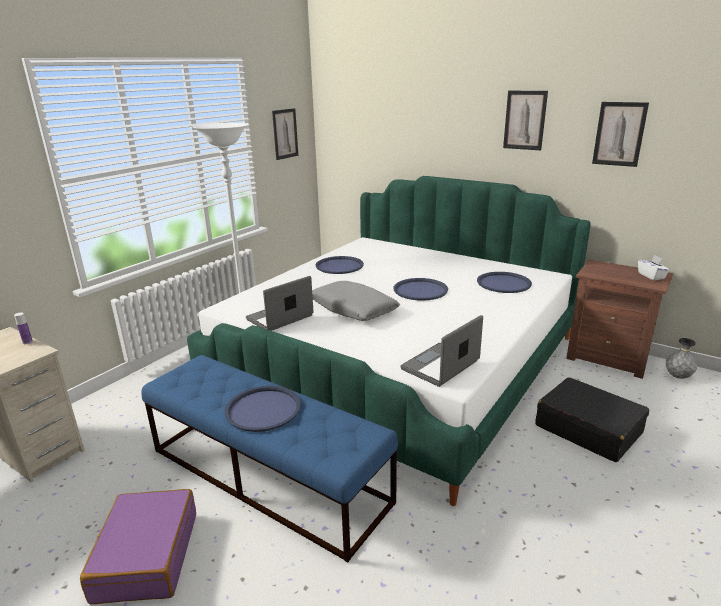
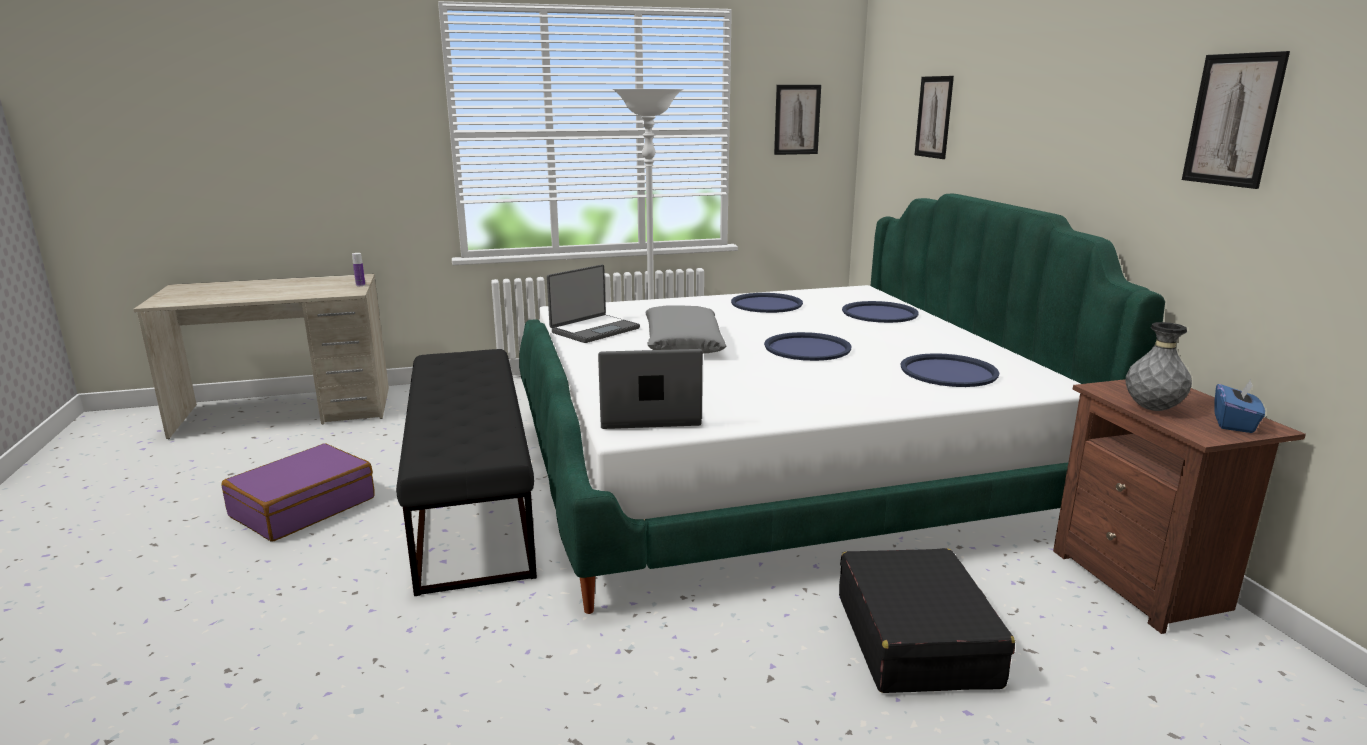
camera: 40 degrees right, 5 degrees down
blue bench [141,355,398,563] -> black bench [396,349,537,596]
blue tray [225,386,301,432] -> blue tray moved to [842,301,919,323]
laptop [246,276,314,331] -> laptop turned 135 degrees clockwise [547,265,640,343]
picture [503,91,548,150] -> picture moved to [915,76,954,159]
white tissue box [638,255,670,280] -> blue tissue box [1214,380,1265,433]
grey vase [666,338,697,379] -> grey vase moved to [1125,322,1192,411]

